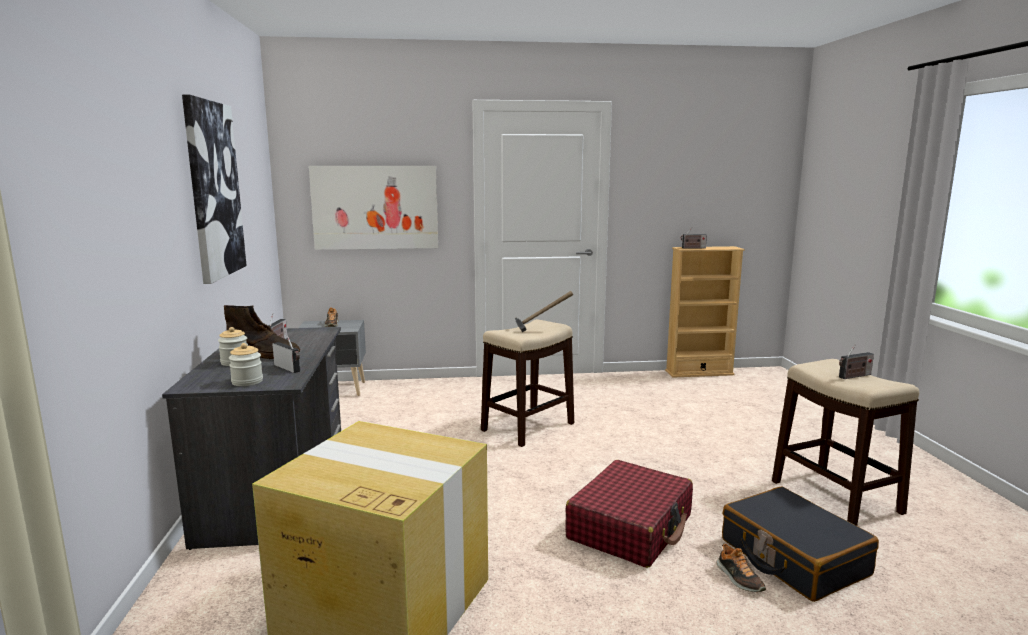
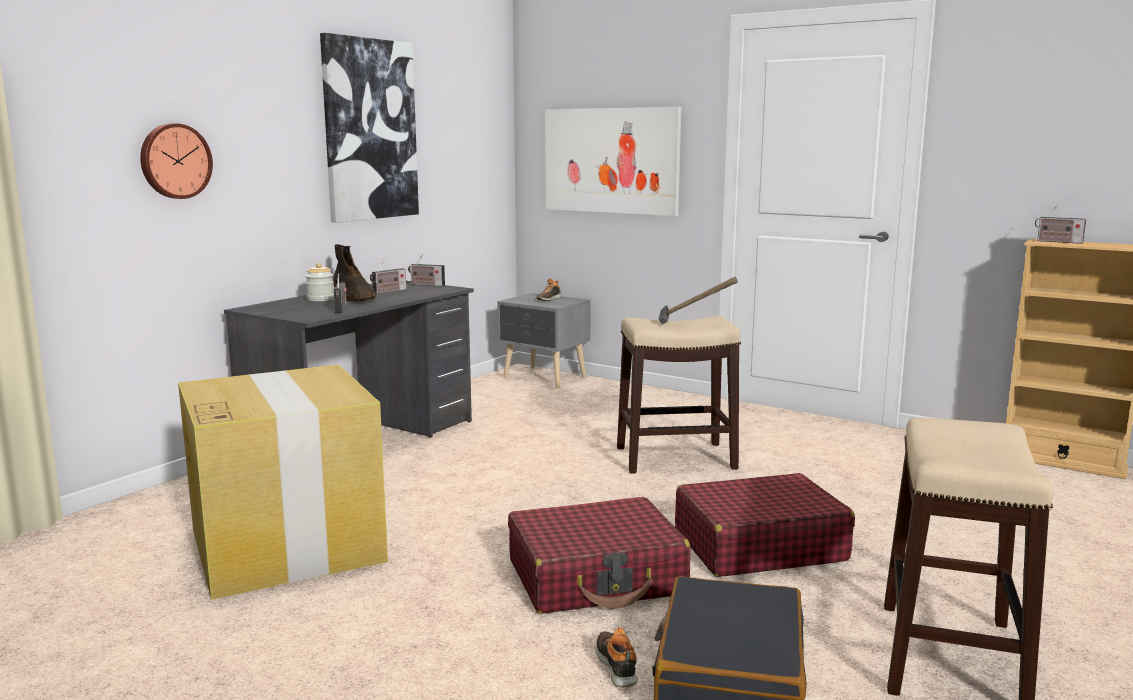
camera: 40 degrees right, 0 degrees up
jar [229,343,263,386] -> none
shoe [716,543,766,592] -> shoe turned 150 degrees clockwise [595,628,638,687]
radio [839,344,874,379] -> radio moved to [408,254,445,287]
none -> wall clock [140,123,213,199]
none -> red suitcase [675,473,855,577]

